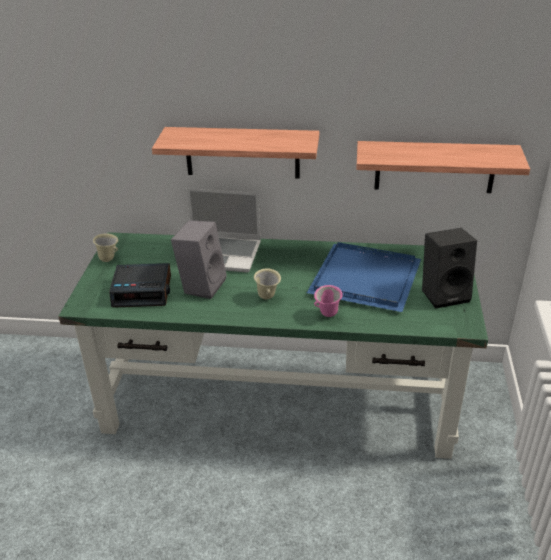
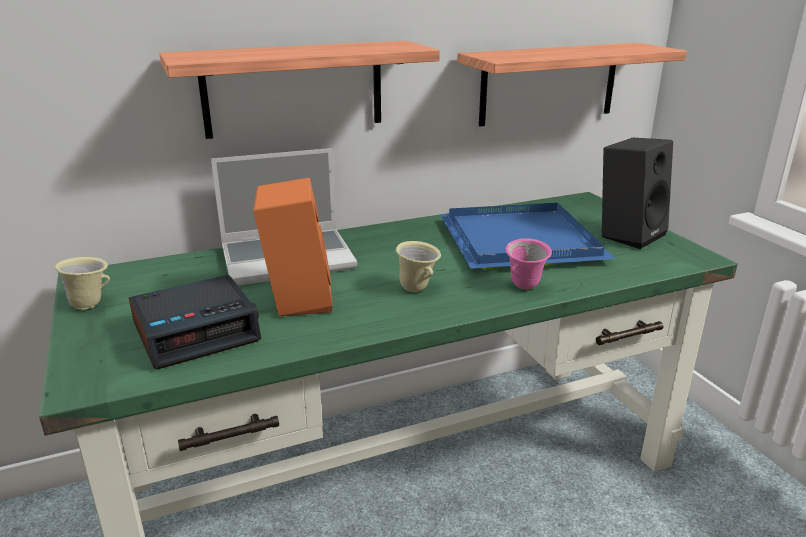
camera: 30 degrees left, 10 degrees down
grey speaker [171,220,227,299] -> orange speaker [253,178,333,316]

